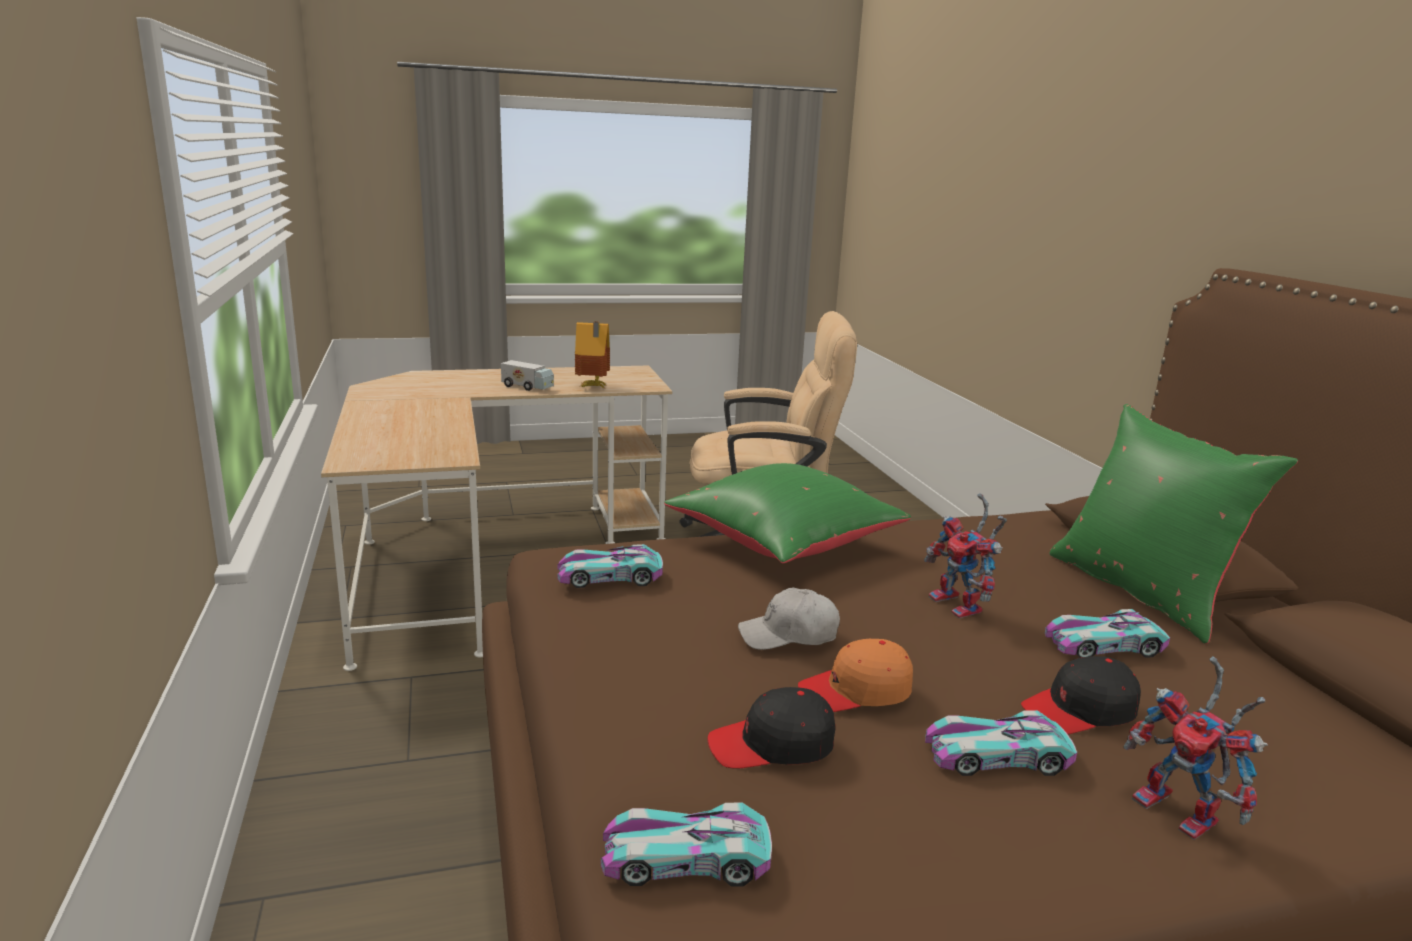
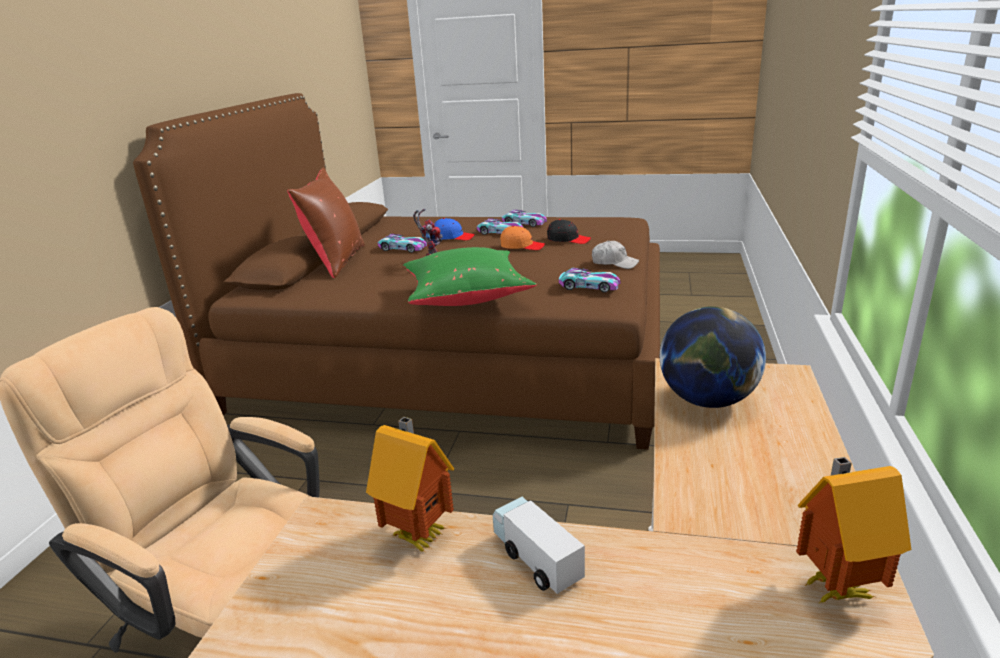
camera: 150 degrees left, 5 degrees up
toy car [601,803,772,887] -> toy car moved to [502,210,547,227]
white cap [738,588,840,650] -> white cap moved to [592,241,639,269]
black cap [1021,656,1141,734] -> blue cap [434,218,475,240]
green pillow [1050,404,1298,644] -> brown pillow [287,167,365,278]
toy robot [1123,656,1268,840] -> none
none -> globe [660,306,766,408]
none -> toy house [796,457,911,604]

